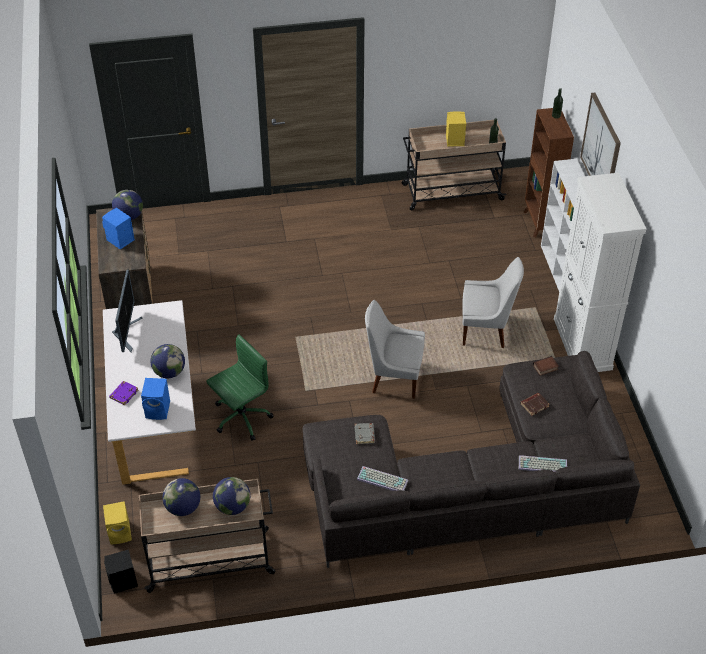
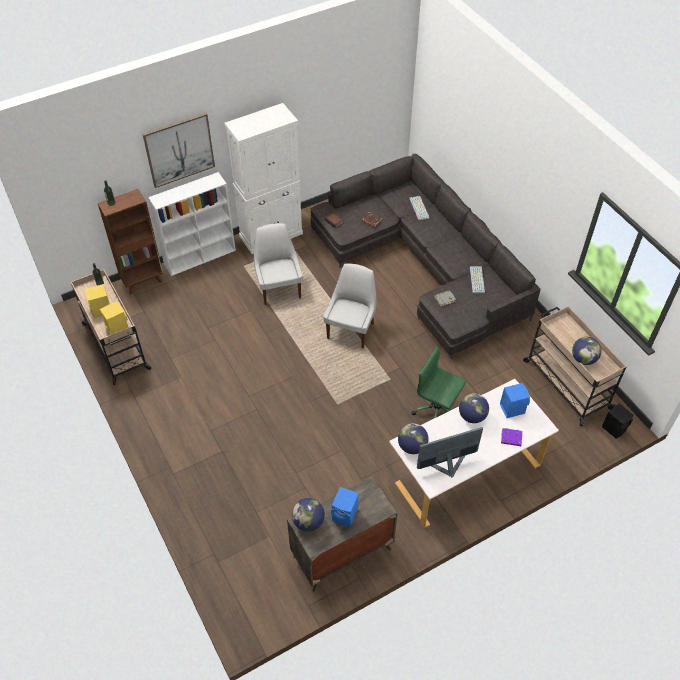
camera: 110 degrees left, 5 degrees up
yellow speaker [103,501,132,544] -> yellow speaker moved to [100,301,128,334]
globe [213,477,250,515] -> globe moved to [398,423,428,454]
white chair [365,300,425,399] -> white chair turned 150 degrees counterclockwise [323,264,377,349]

